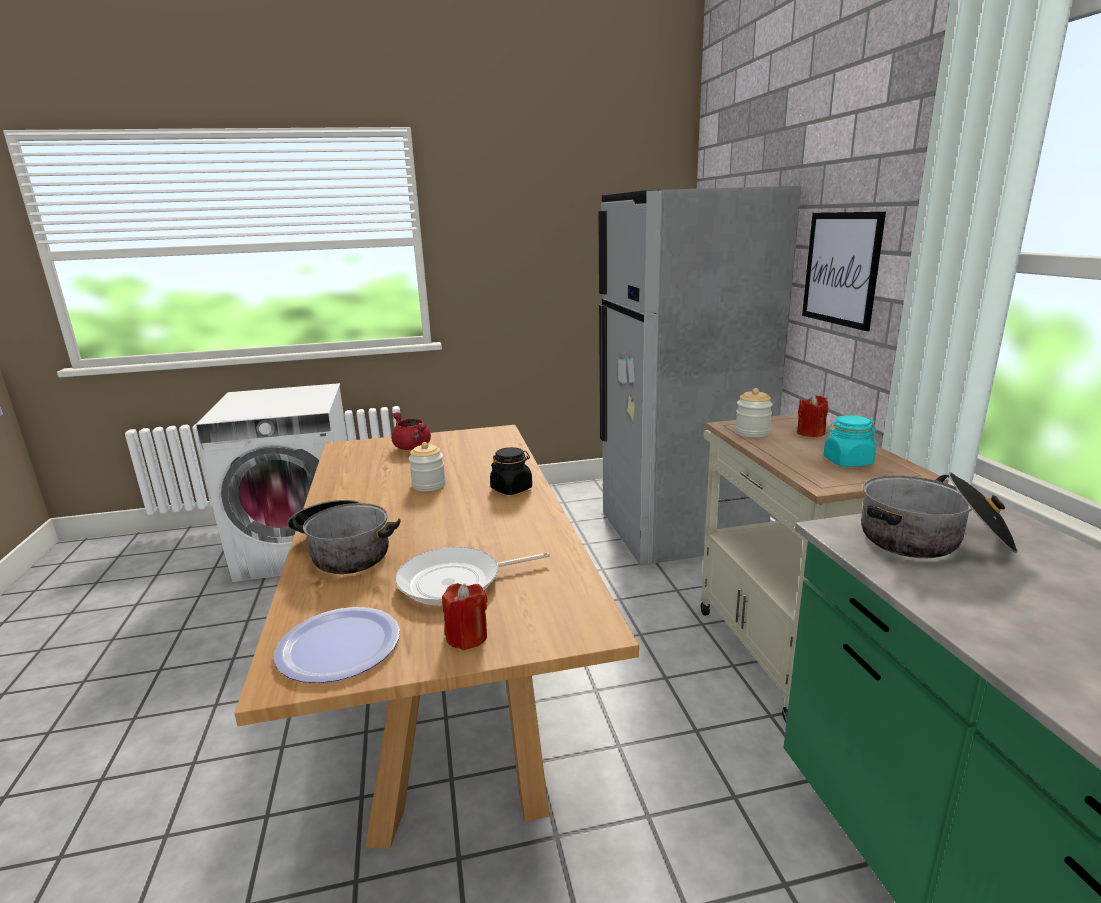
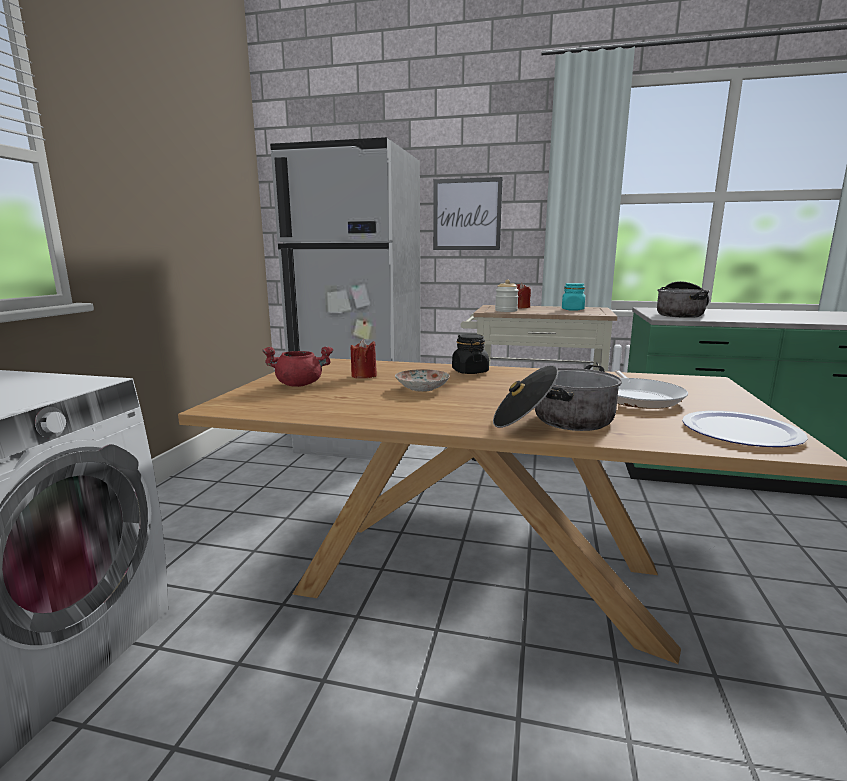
camera: 65 degrees left, 5 degrees down
jar [409,442,446,491] -> plate [395,369,450,392]
red candle [442,583,487,650] -> red candle moved to [351,339,377,378]

